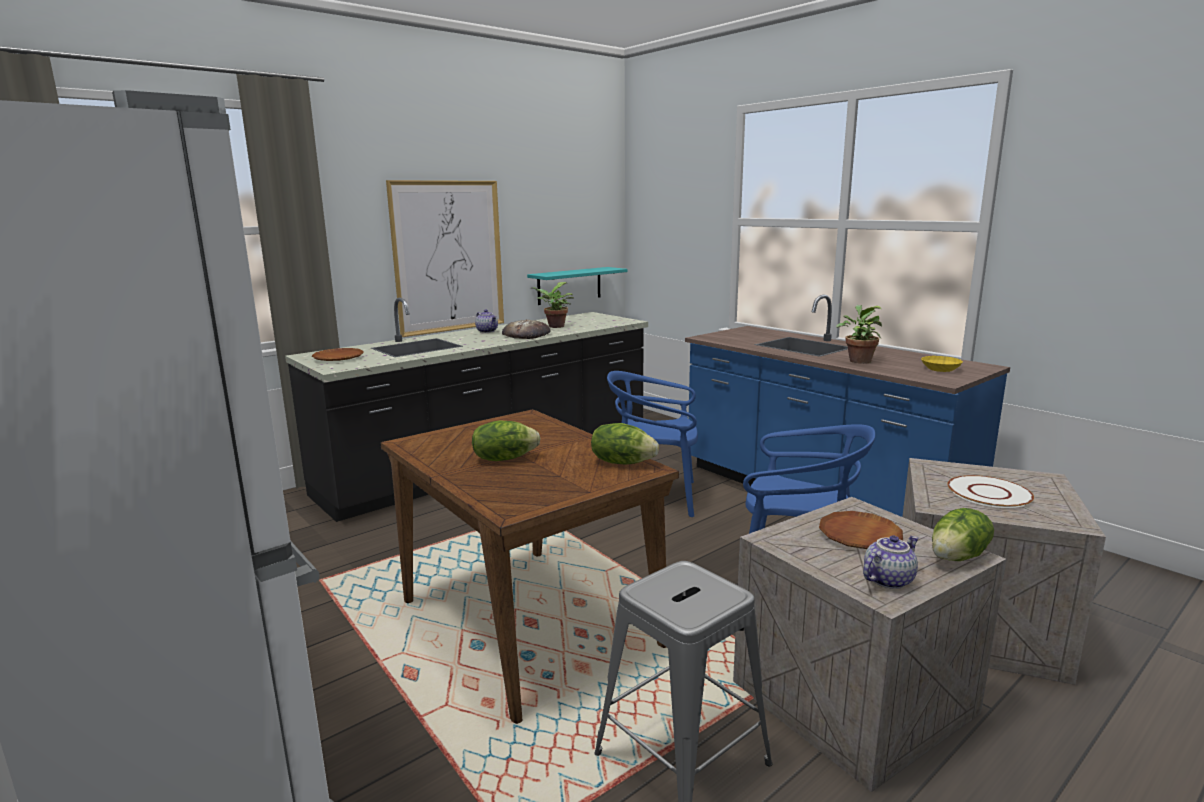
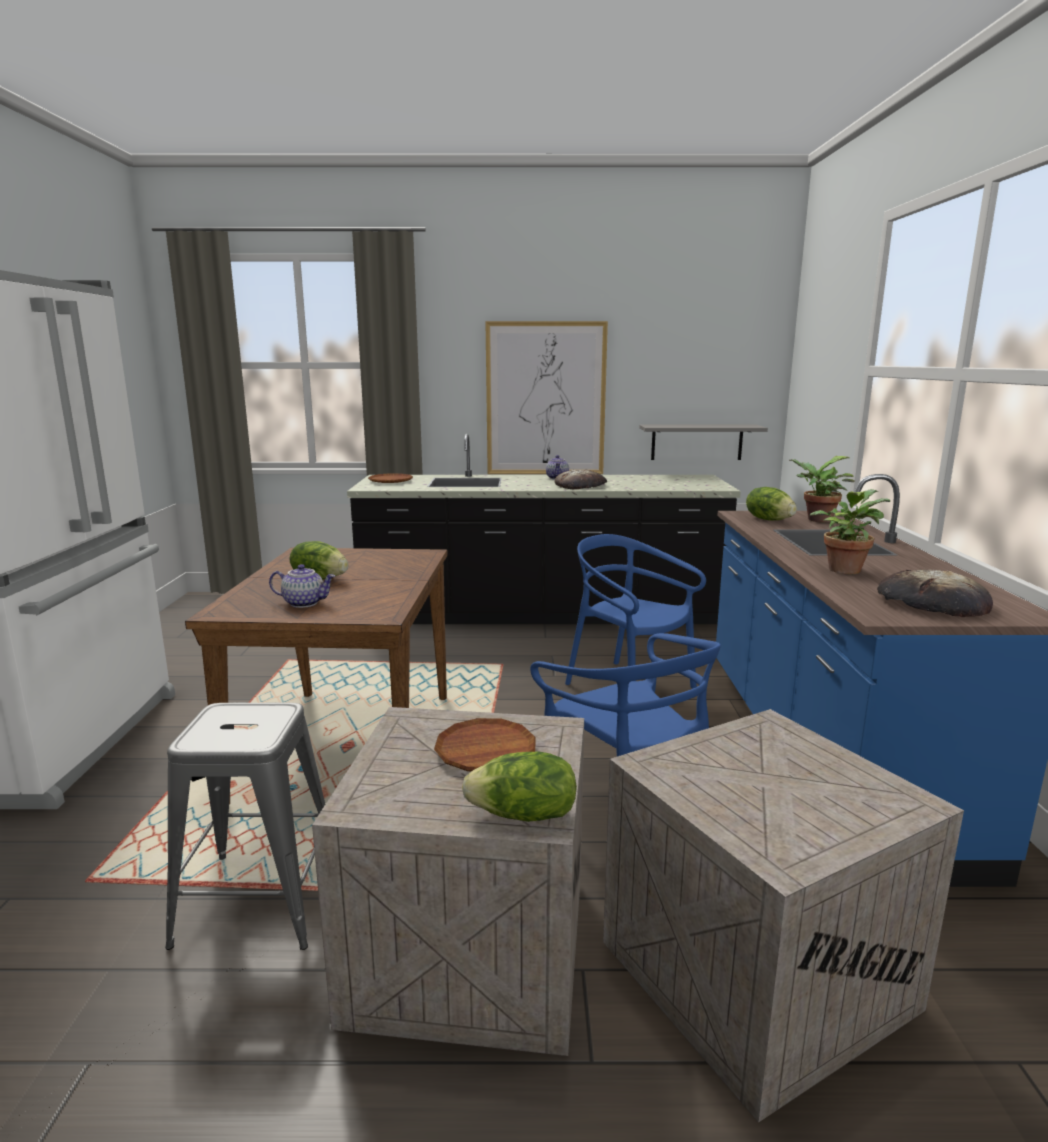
camera: 40 degrees right, 0 degrees up
turquoise shelf [527,267,628,305] -> grey shelf [640,425,768,460]
potted plant [531,282,574,328] -> potted plant moved to [789,456,855,522]
lettuce [591,423,659,464] -> lettuce moved to [746,487,797,520]
teapot [863,535,918,589] -> teapot moved to [269,564,335,608]
yellow bowl [921,356,963,372] -> bread [877,569,993,617]
white plate [947,475,1034,508] -> none

